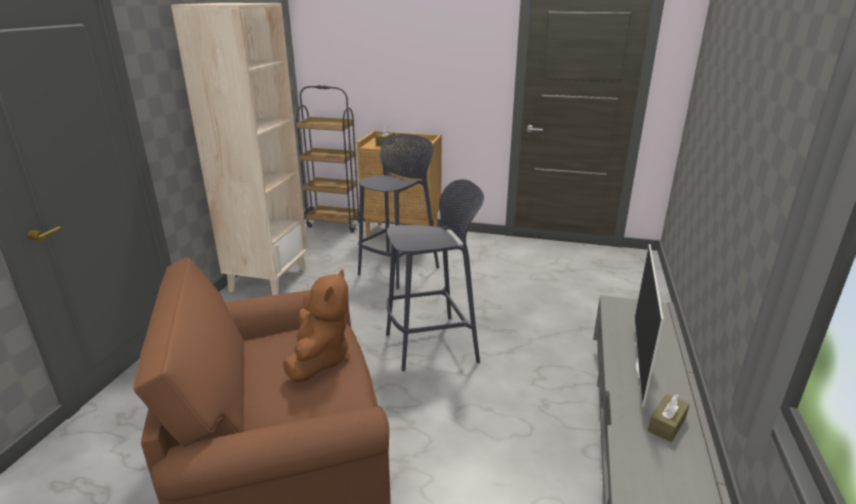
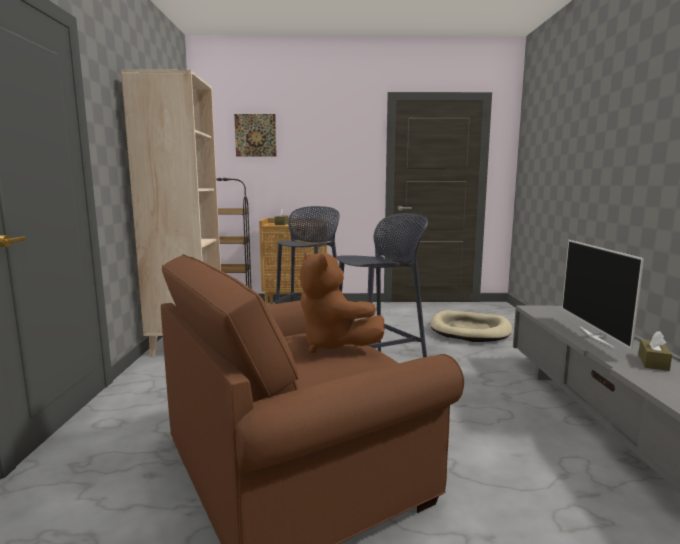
camera: 15 degrees left, 15 degrees down
brown plush toy [283,269,350,383] -> brown plush toy turned 150 degrees clockwise [300,252,384,353]
none -> picture [234,114,277,156]
none -> beige dog bed [430,310,512,342]

